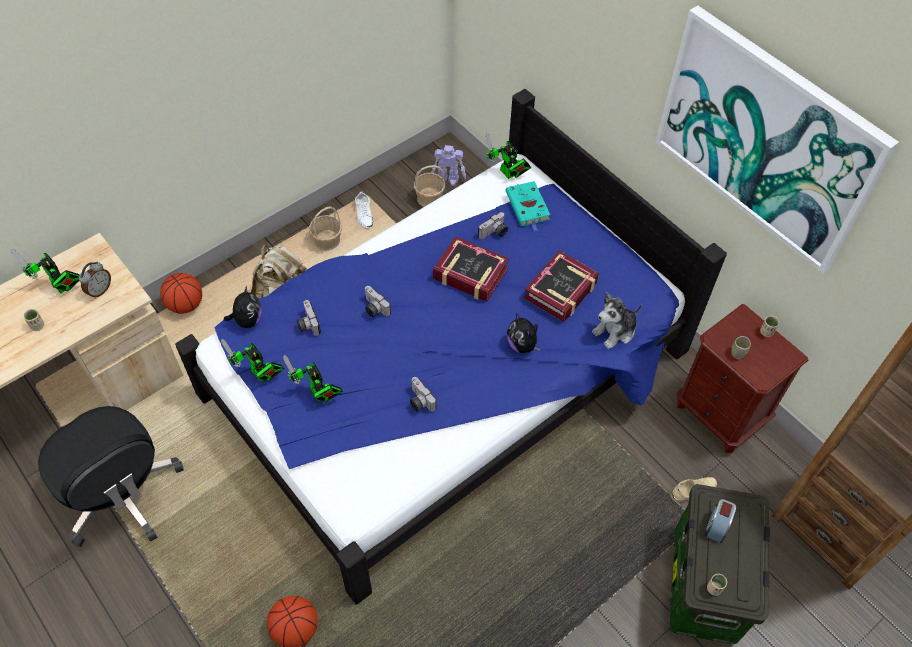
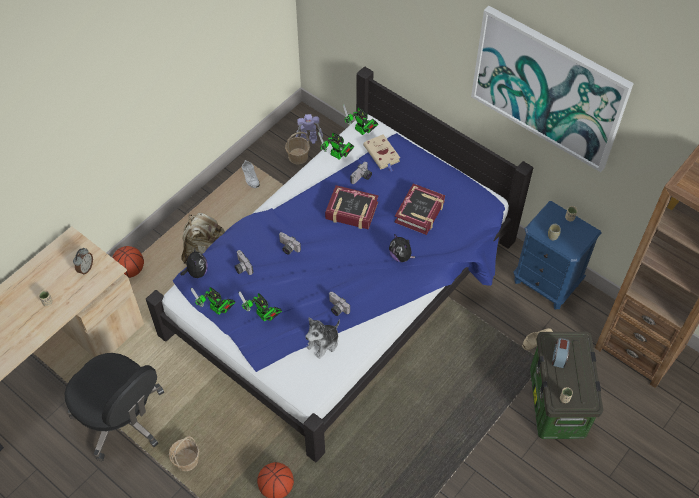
camera: 10 degrees left, 0 degrees up
toy robot [11,249,80,293] -> toy robot moved to [318,132,354,160]
basket [309,206,342,251] -> basket moved to [169,436,199,471]
turquoise book [505,181,550,232] -> beige book [363,134,400,172]
plush toy [592,292,642,349] -> plush toy moved to [306,318,340,359]
brown nightstand [677,304,808,453] -> blue nightstand [513,201,601,309]

